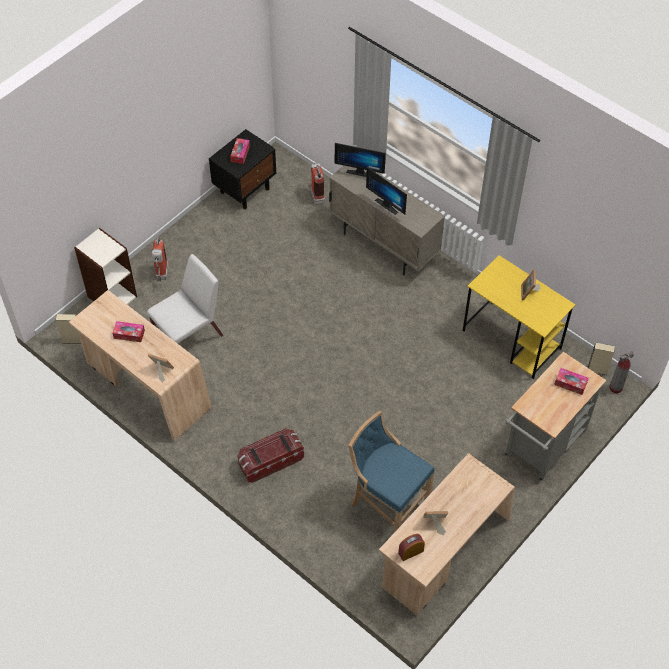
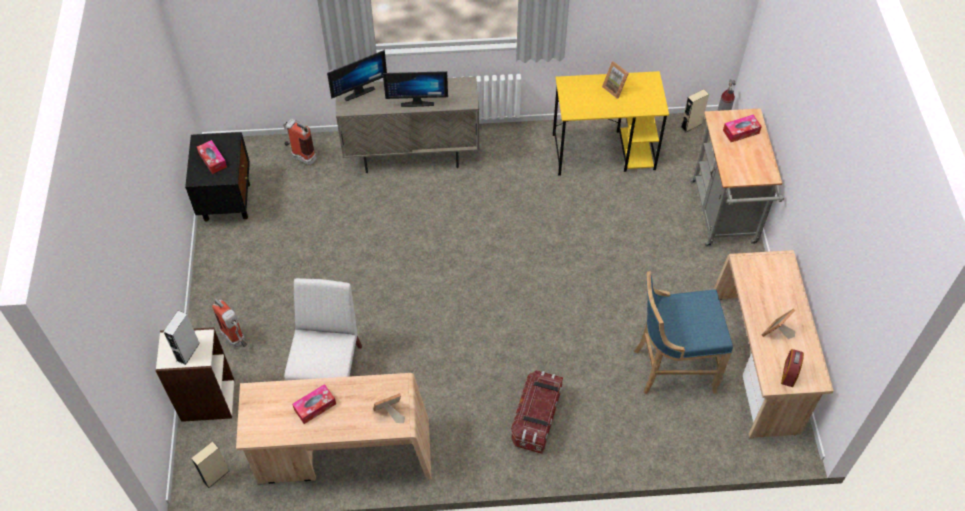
camera: 45 degrees left, 0 degrees up
none -> grey speaker [163,311,200,365]

